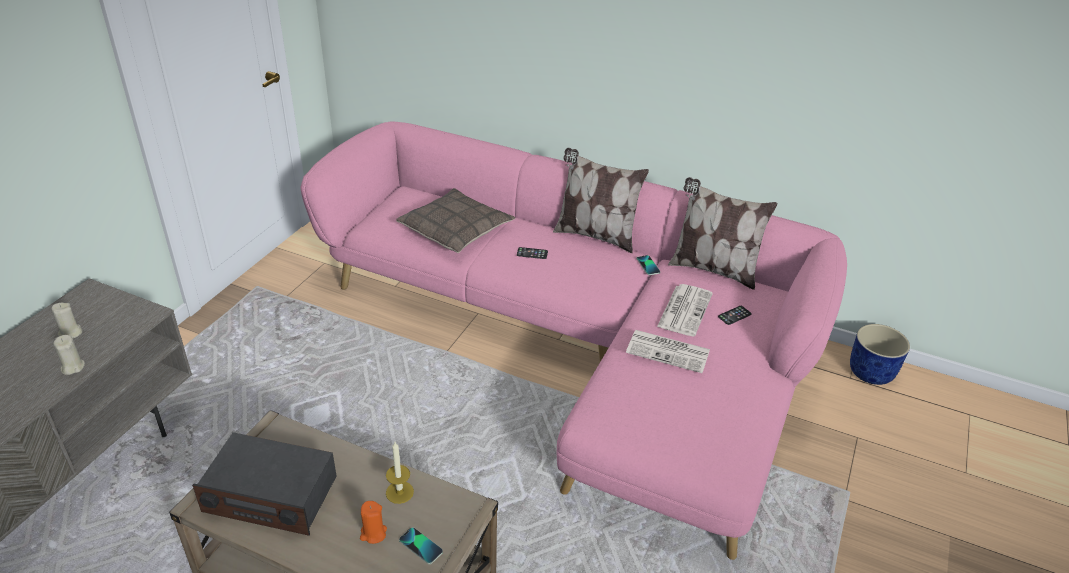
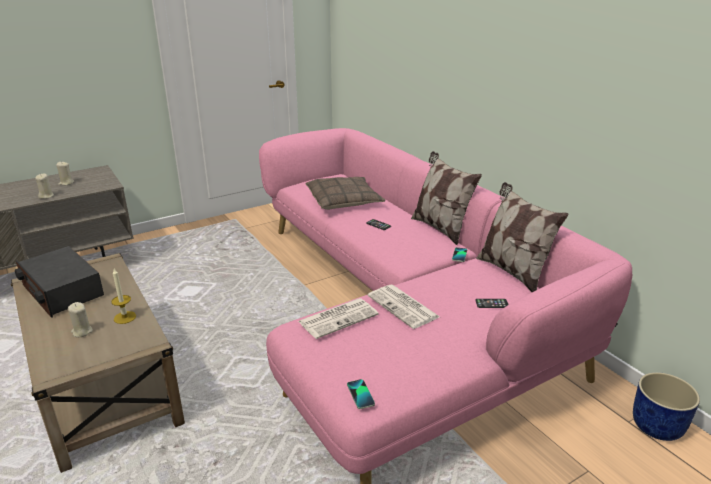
camera: 35 degrees right, 10 degrees down
orange candle [360,501,387,544] -> beige candle [68,302,93,337]
phone [399,527,443,564] -> phone moved to [347,379,375,409]
newspaper [657,284,713,336] -> newspaper moved to [298,298,379,339]

